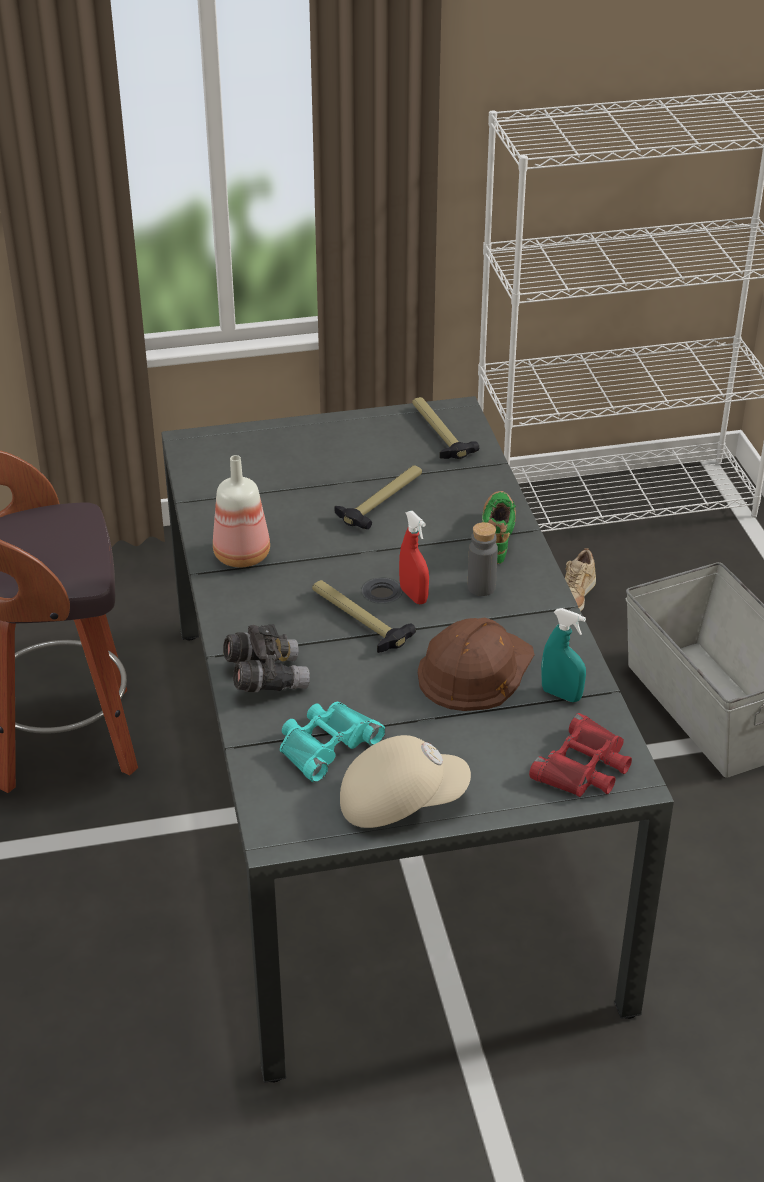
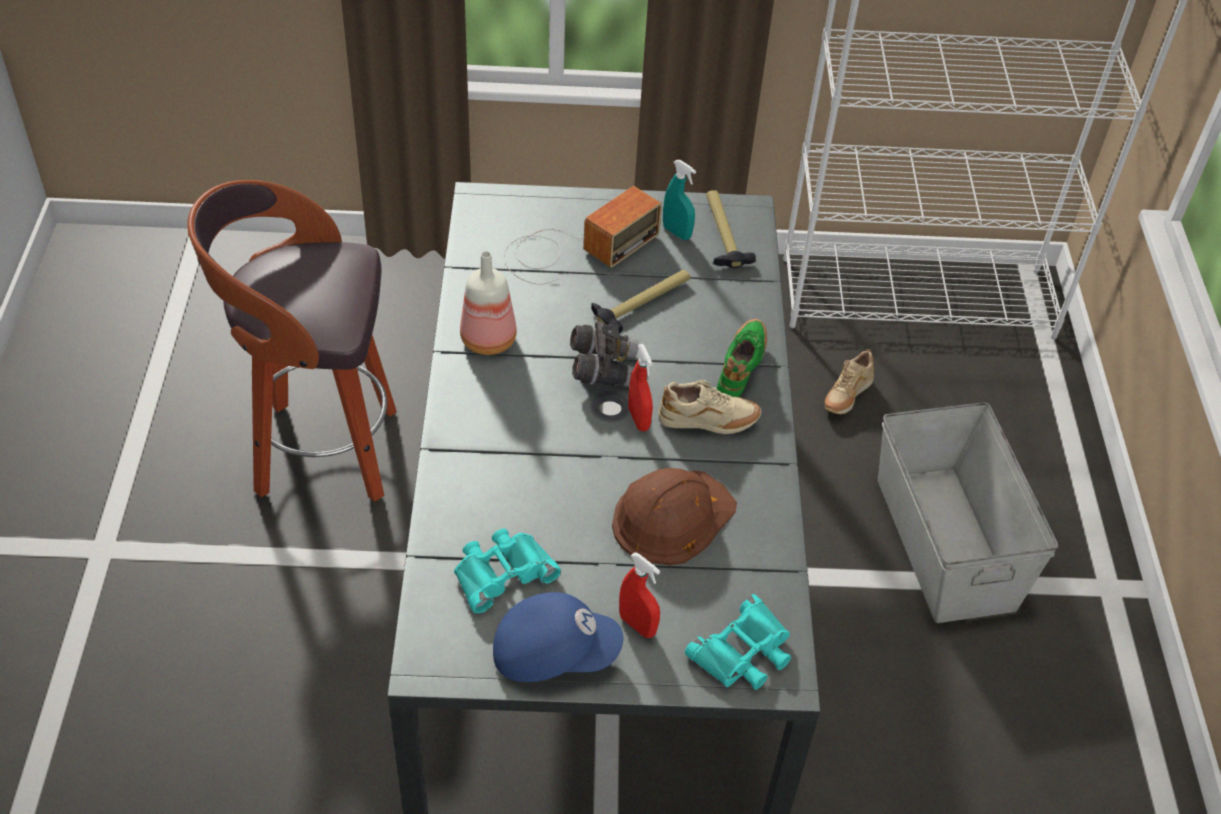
camera: 10 degrees right, 10 degrees up
grey binoculars [223,624,310,692] -> grey binoculars moved to [570,321,639,387]
hammer [312,580,416,653] -> none
beige cap [340,735,471,828] -> blue cap [493,592,623,682]
grey bottle [468,522,498,596] -> beige shoe [658,380,761,434]
red binoculars [529,713,632,797] -> turquoise binoculars [685,594,791,690]
turquoise spray bottle [541,608,586,702] -> turquoise spray bottle moved to [663,160,696,240]
none -> radio [504,186,662,284]
none -> red spray bottle [619,552,660,638]

